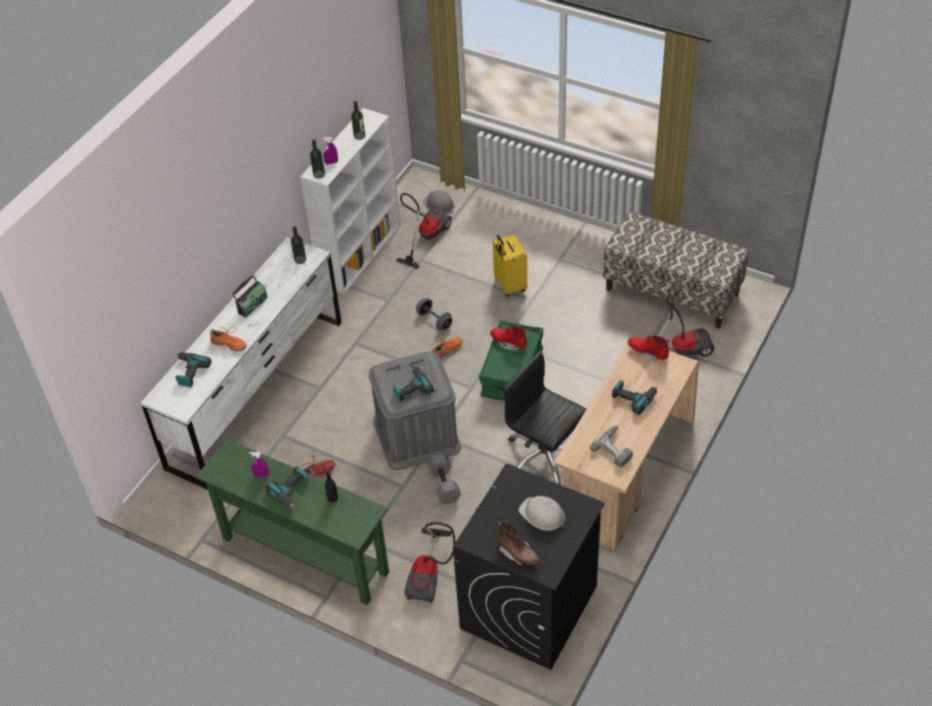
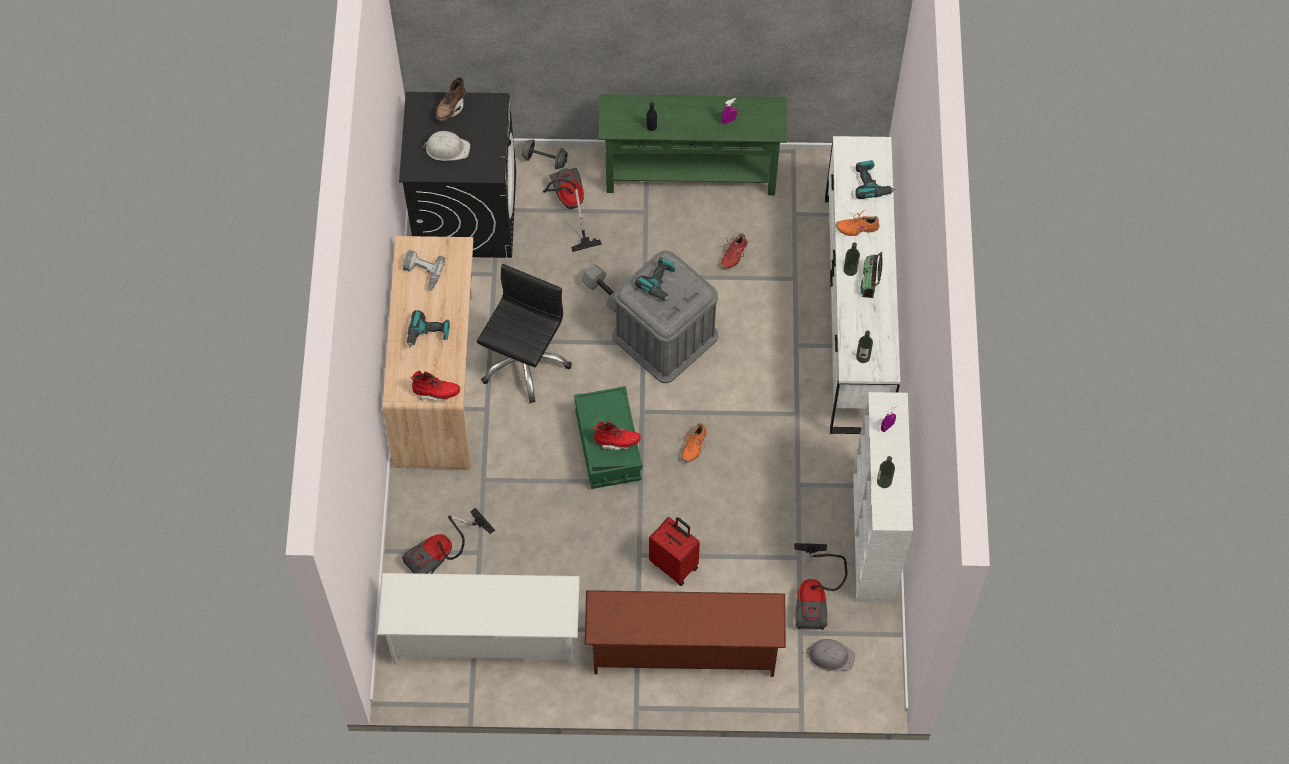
camera: 150 degrees right, 15 degrees up
power drill [265,466,309,508] -> none
bottle [310,139,325,179] -> bottle moved to [844,242,860,276]
grey dumbbell [416,298,453,330] -> grey dumbbell moved to [522,139,568,169]
yellow suitcase [493,234,527,297] -> red suitcase [649,517,700,586]
brown boot [497,521,539,565] -> brown boot turned 75 degrees counterclockwise [436,74,466,121]
black office chair [503,351,586,485] -> black office chair turned 75 degrees counterclockwise [477,264,572,403]
bench [603,212,749,328] -> white shoe rack [377,573,580,667]
none -> brown shoe rack [584,590,786,677]

